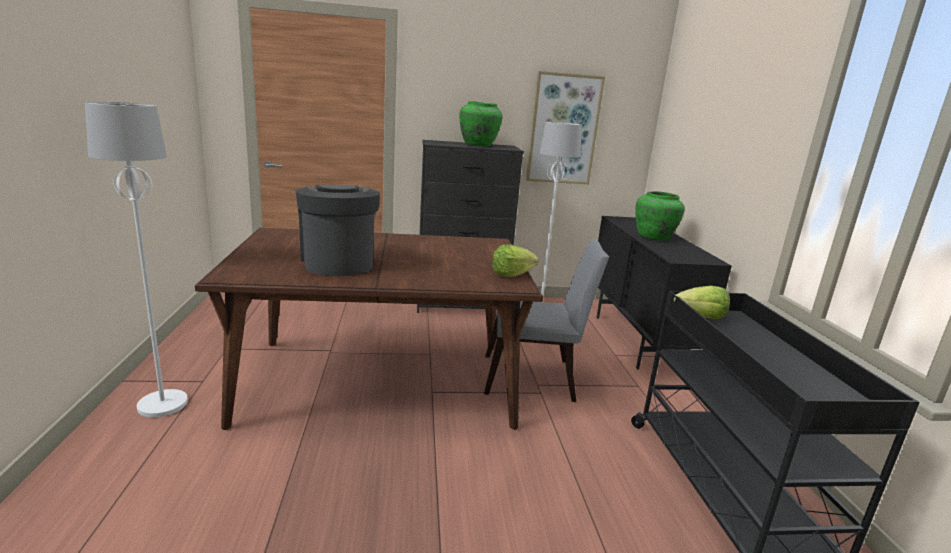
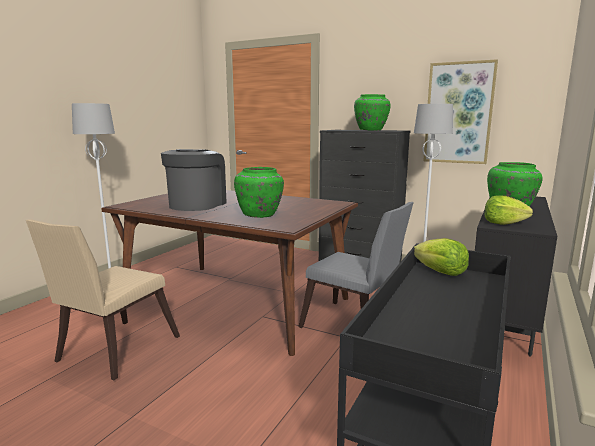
camera: 35 degrees right, 5 degrees down
lettuce [492,245,538,277] -> lettuce moved to [485,195,533,225]
none -> beige chair [26,220,180,380]
none -> green vase [234,167,284,218]

